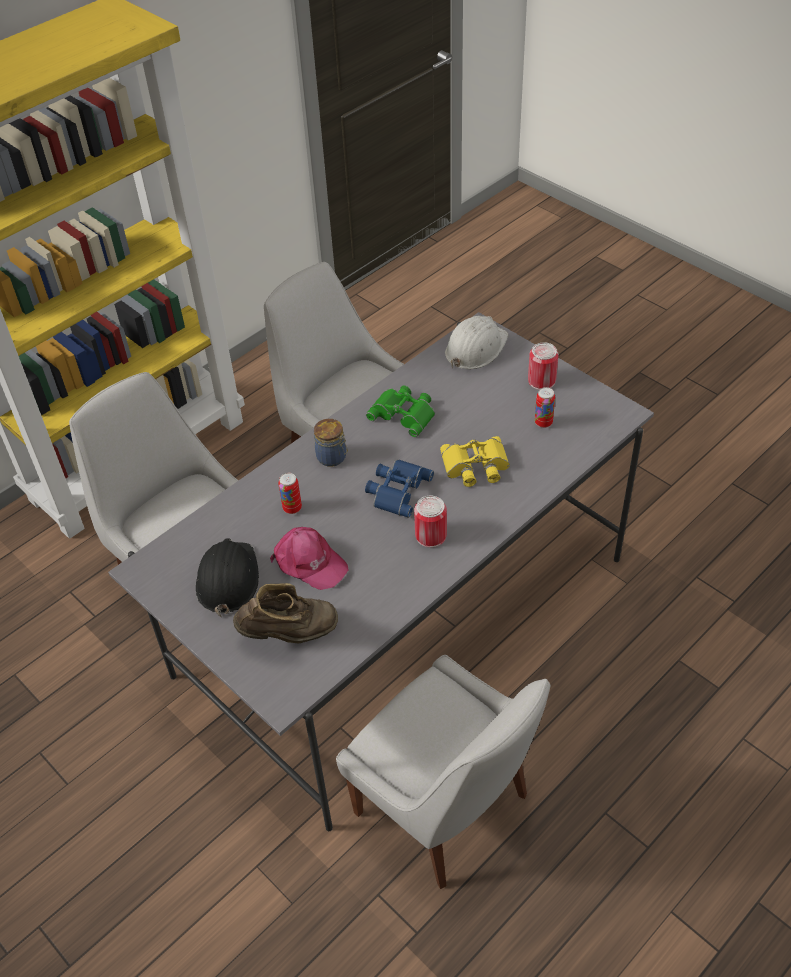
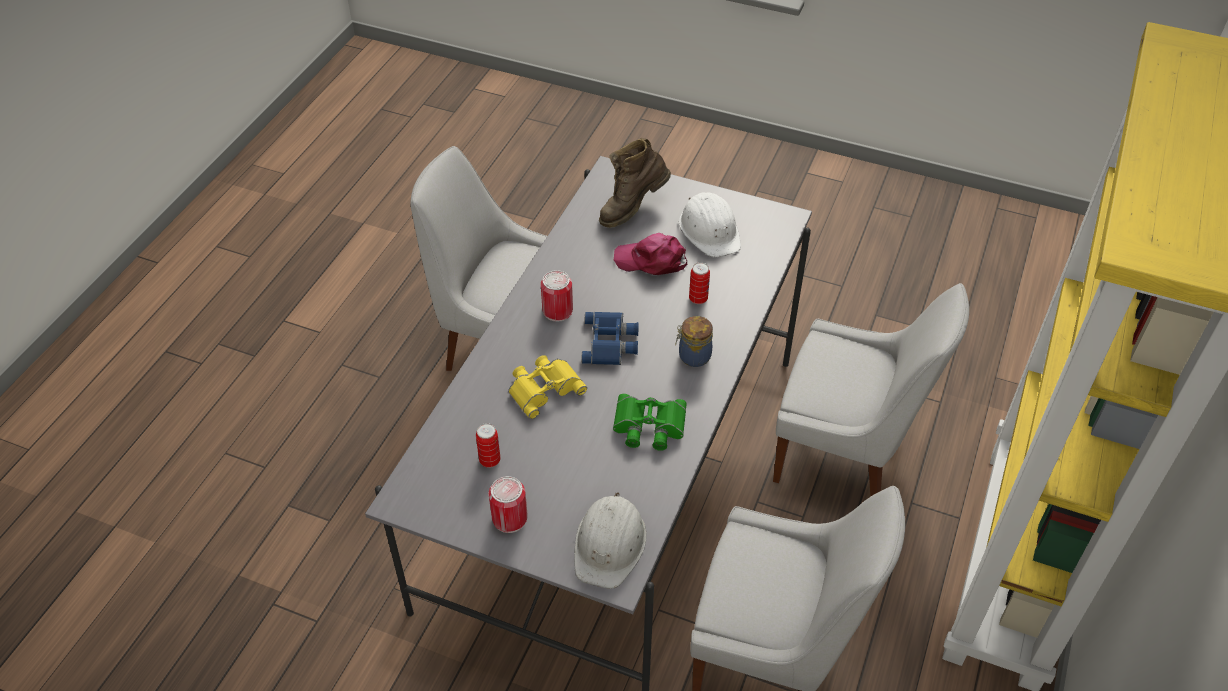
camera: 155 degrees right, 0 degrees up
black hard hat [196,538,259,617] -> white hard hat [679,193,741,257]

